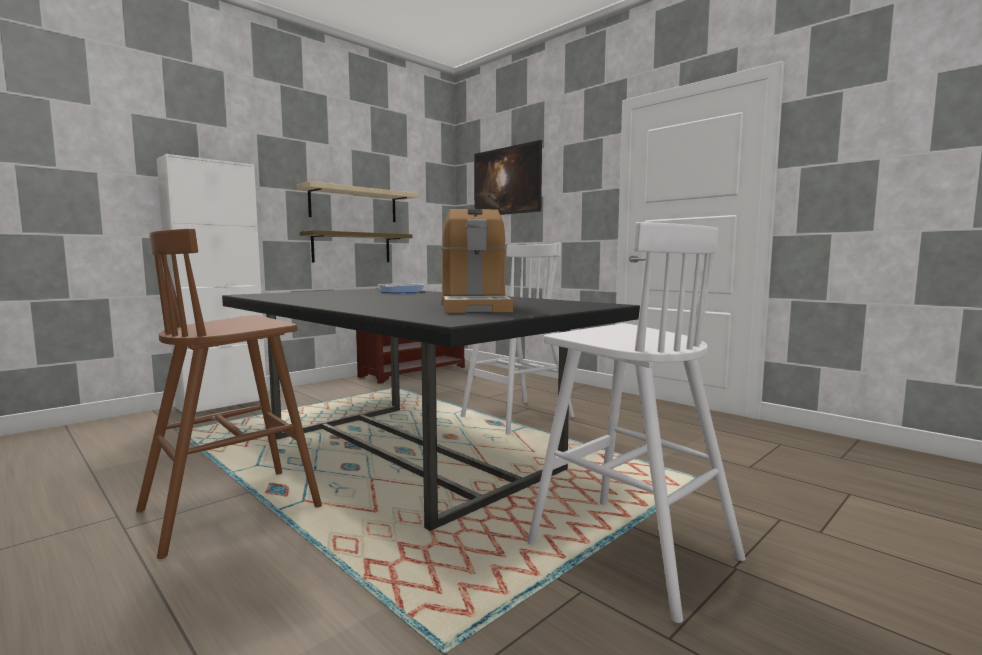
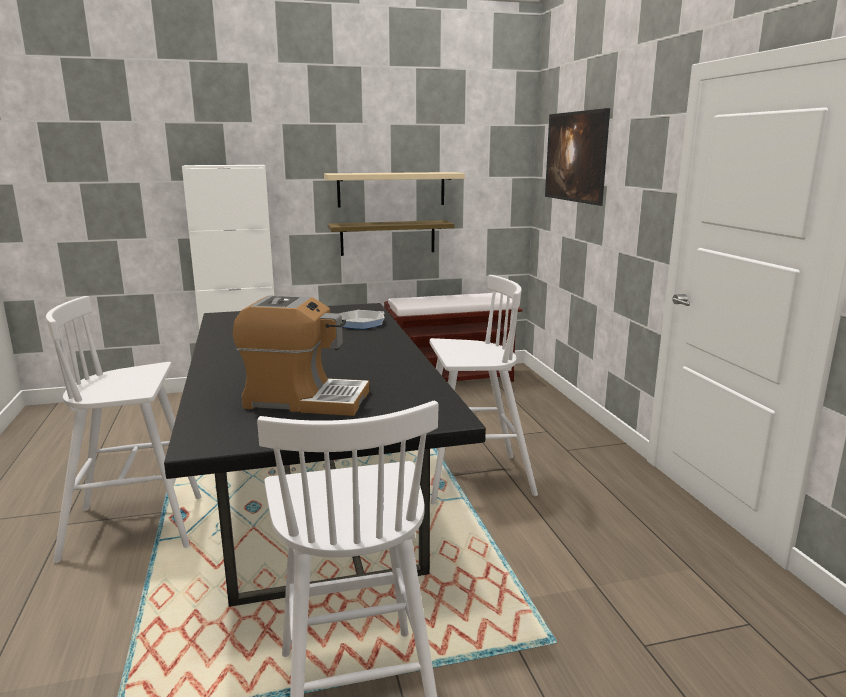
camera: 30 degrees right, 10 degrees up
brown stool [136,229,322,559] -> white stool [46,296,201,563]
coffee machine [441,208,513,313] -> coffee machine turned 105 degrees counterclockwise [233,295,369,416]

